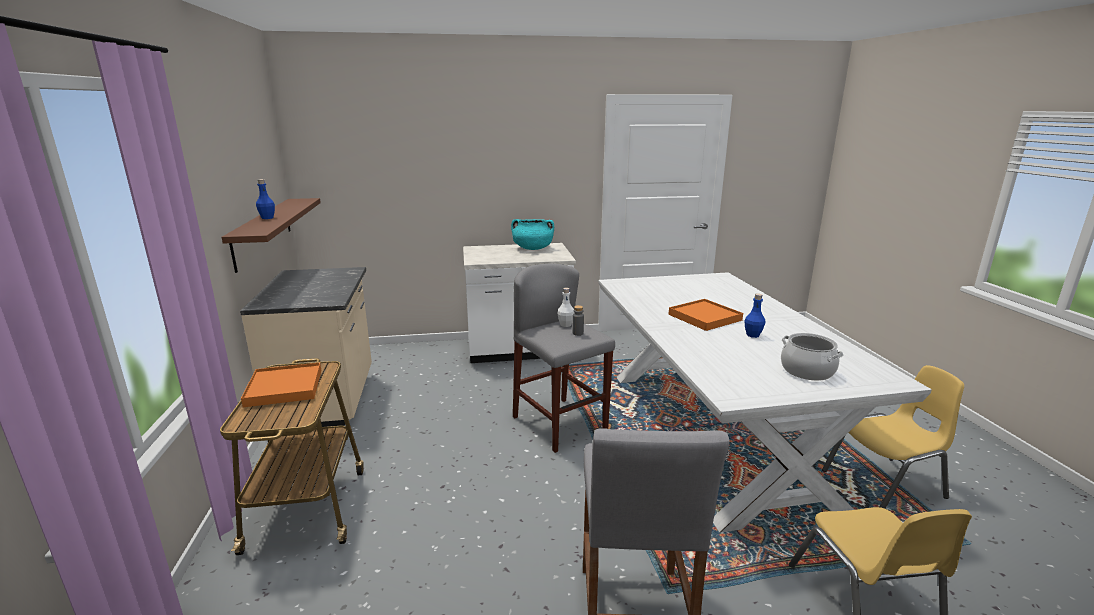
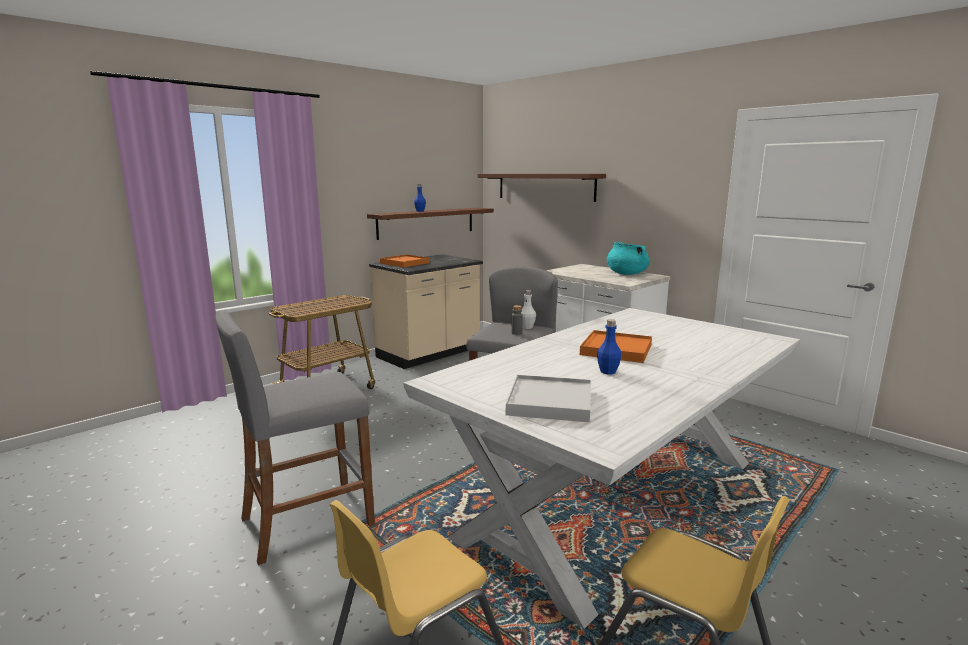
camera: 55 degrees right, 5 degrees down
orange tray [241,362,321,407] -> orange tray moved to [380,254,430,267]
cooking pot [781,333,844,381] -> white tray [506,375,591,422]
none -> brown shelf [478,174,606,202]

